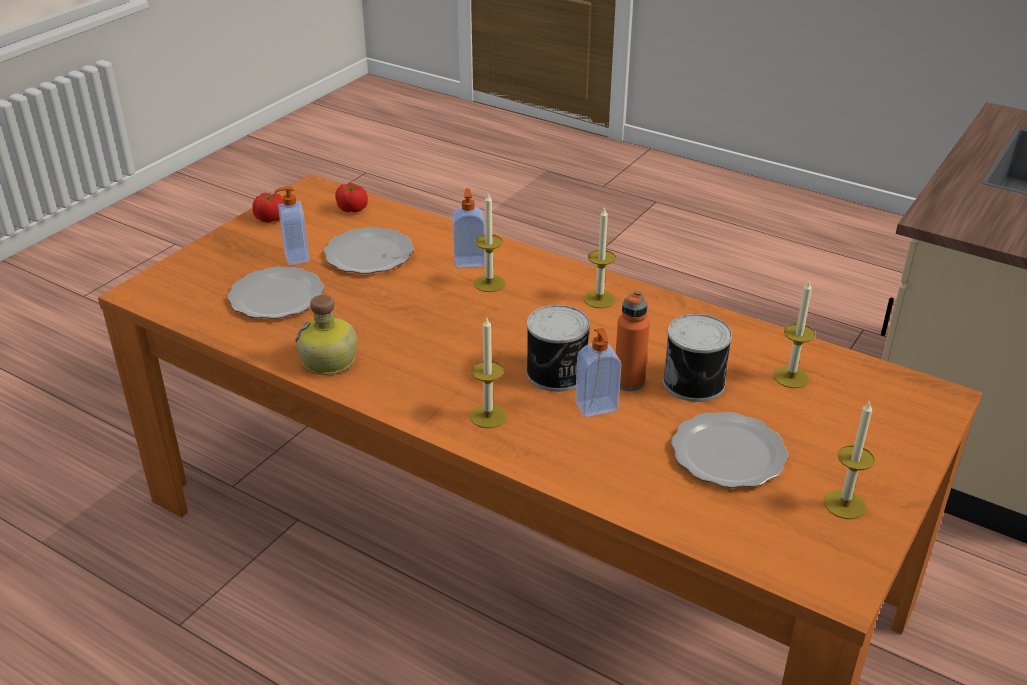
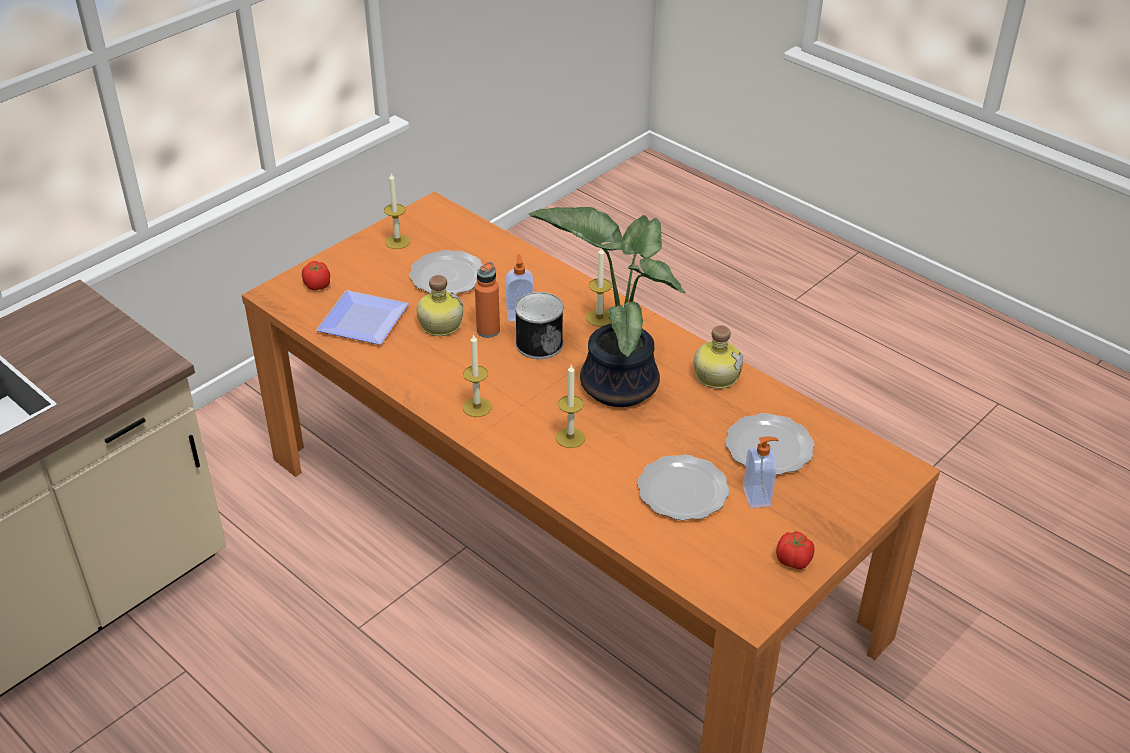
camera: 170 degrees left, 5 degrees up
tomato [335,183,368,213] -> tomato moved to [302,261,330,291]
soap dispenser [452,188,485,268] -> none
can [663,314,732,402] -> bottle [417,275,464,336]
candle [773,281,815,388] -> plate [316,290,409,345]
none -> potted plant [528,207,686,407]

